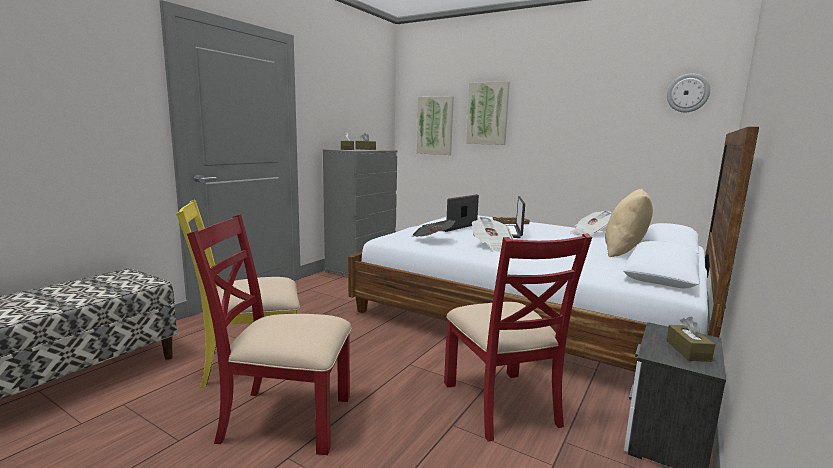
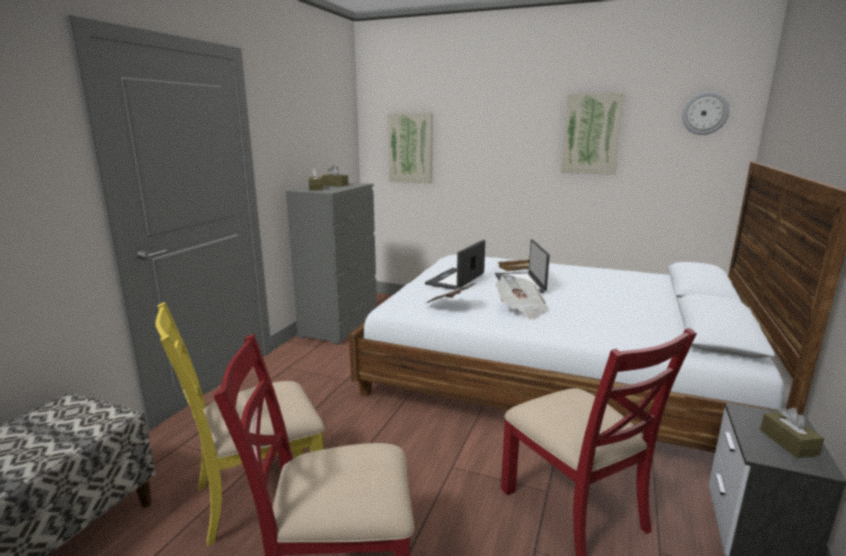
camera: 10 degrees left, 5 degrees up
picture [466,81,510,145] -> picture moved to [561,93,625,175]
newspaper [570,211,612,235] -> none
beige pillow [605,188,653,257] -> none

